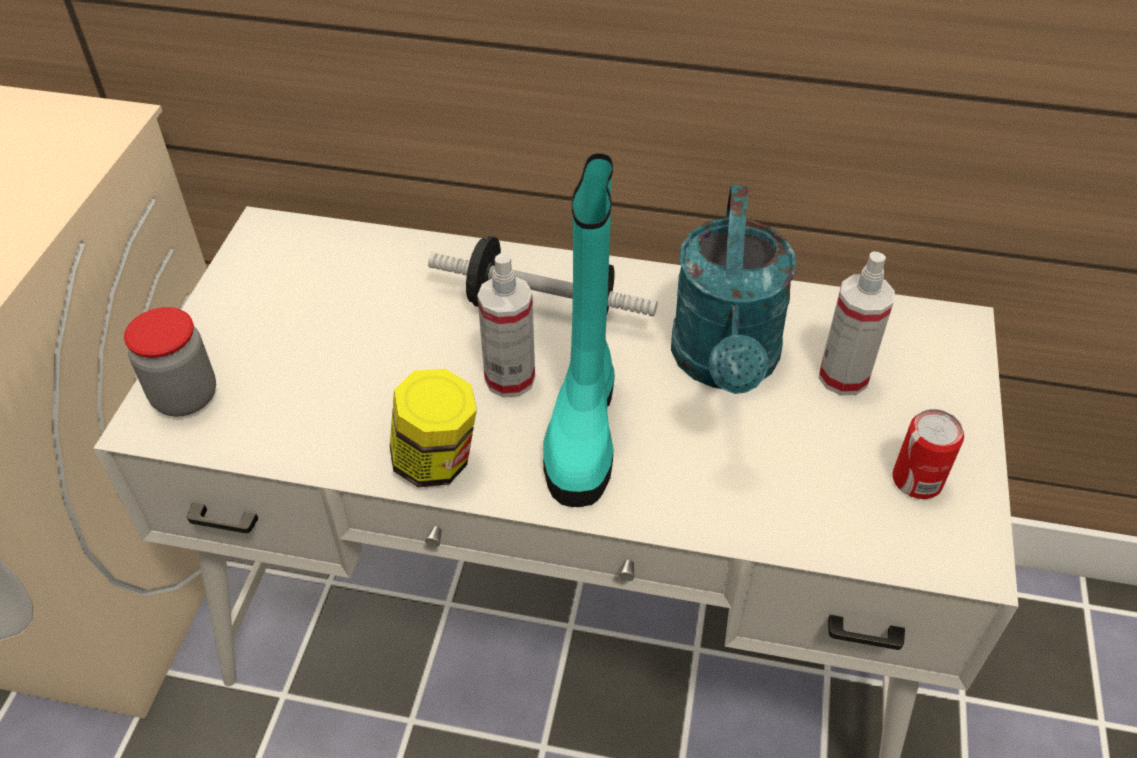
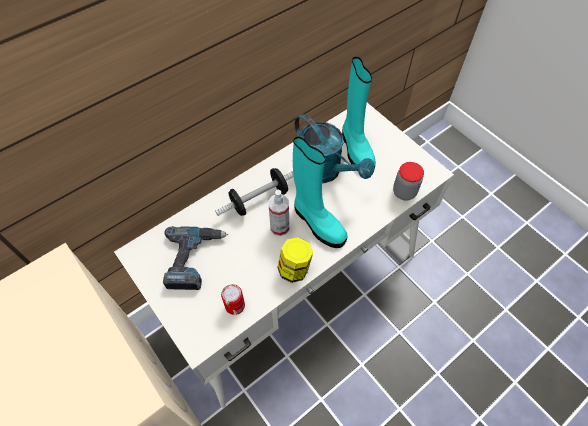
camera: 50 degrees left, 10 degrees up
jar [124,307,216,416] -> jar moved to [393,162,424,200]
spray bottle [819,251,895,395] -> turquoise boot [342,57,376,169]
can [892,409,964,499] -> can moved to [221,284,245,315]
none -> power drill [163,226,228,290]

